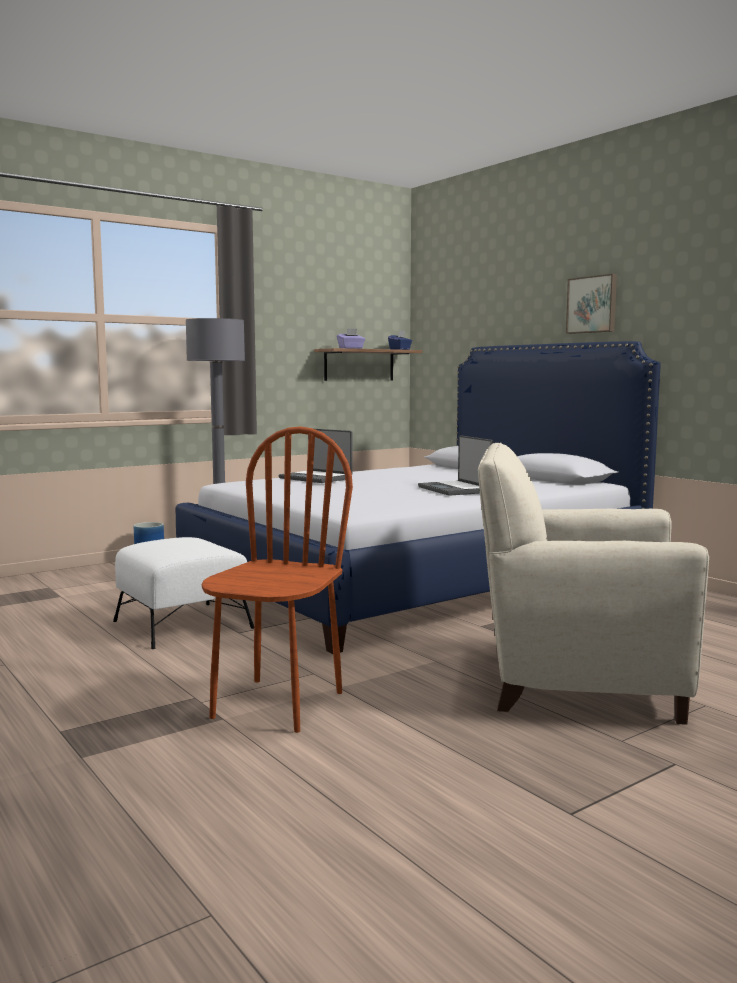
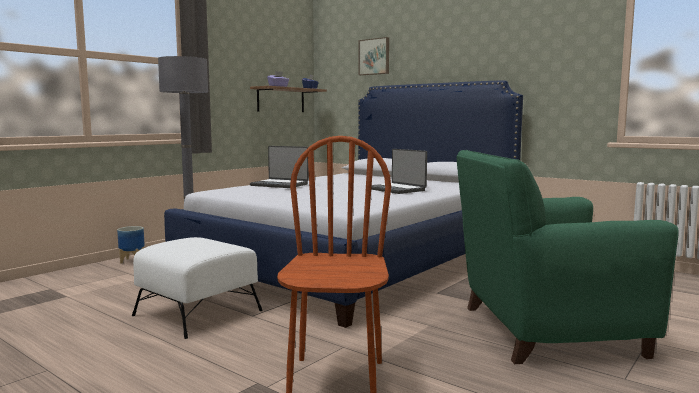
camera: 15 degrees left, 0 degrees up
beige armchair [478,442,709,725] -> green armchair [457,150,679,364]
picture [566,274,617,334] -> picture moved to [358,37,389,75]

